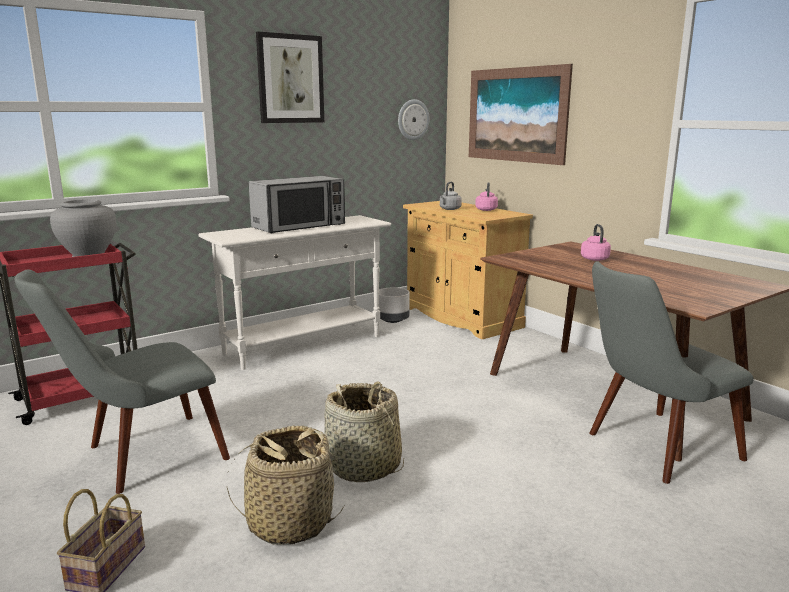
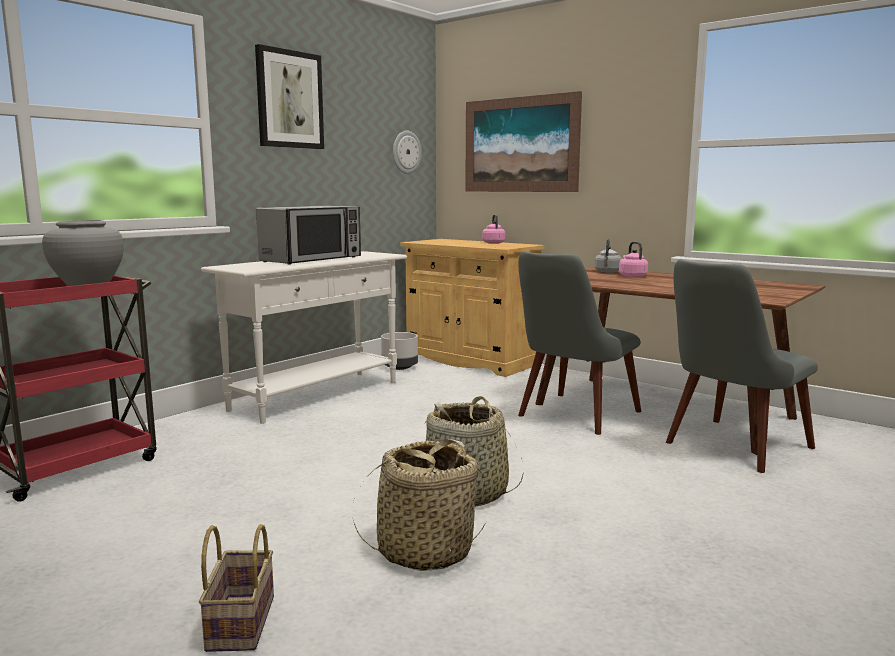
camera: 15 degrees left, 5 degrees down
grey chair [15,269,230,494] -> grey chair moved to [518,251,641,435]
grey kettle [440,182,462,210] -> grey kettle moved to [594,239,622,273]

